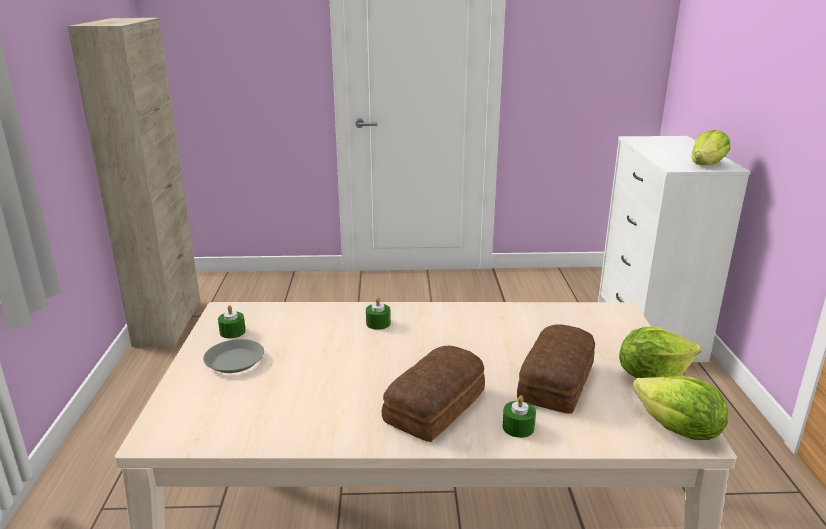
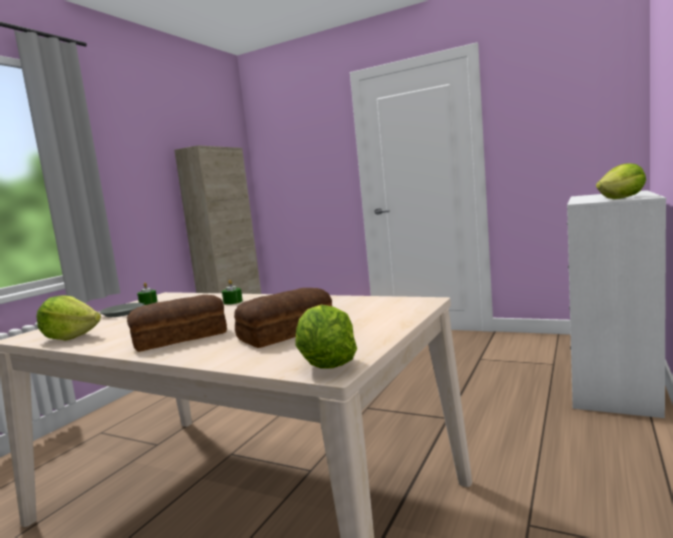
camera: 30 degrees right, 15 degrees down
green candle [503,396,536,438] -> none
lettuce [619,327,701,378] -> lettuce moved to [36,295,101,340]

